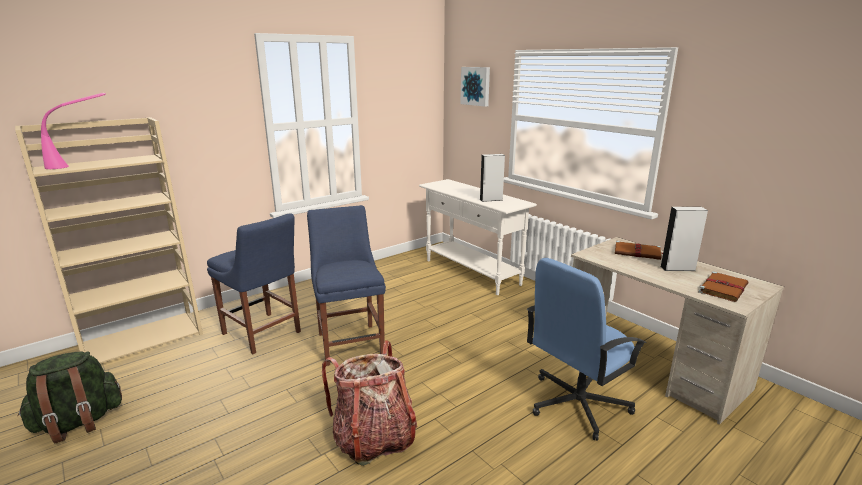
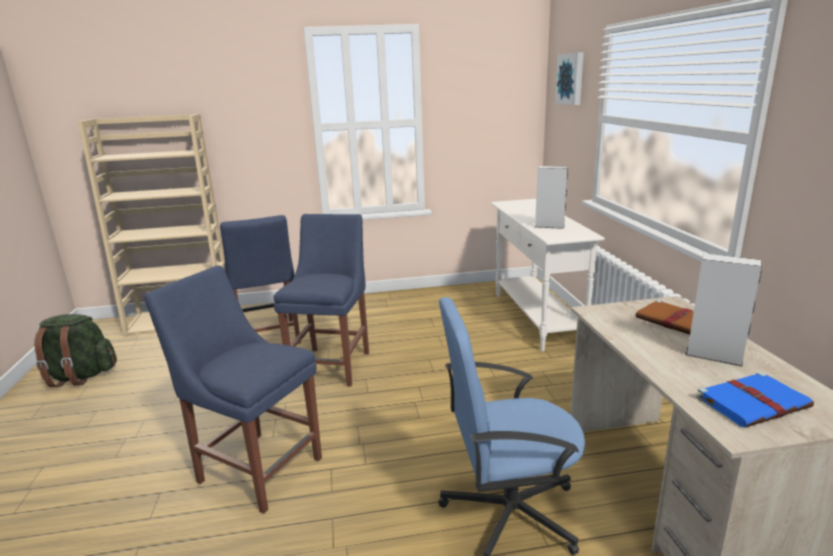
camera: 30 degrees right, 0 degrees up
pink table lamp [41,93,106,169] -> none
backpack [322,340,417,466] -> blue chair [144,266,322,514]
brown book [698,271,749,302] -> blue book [696,372,814,428]

